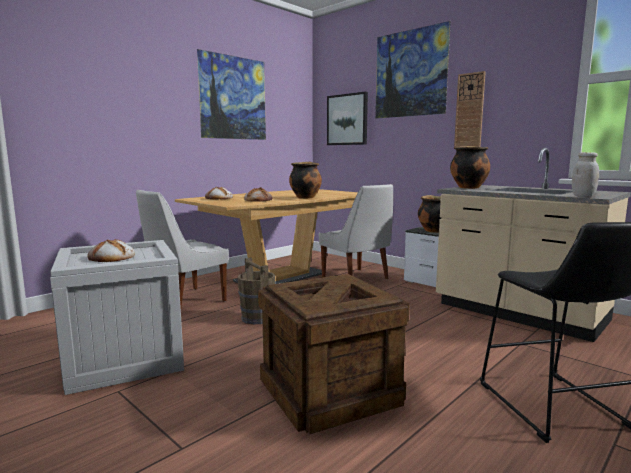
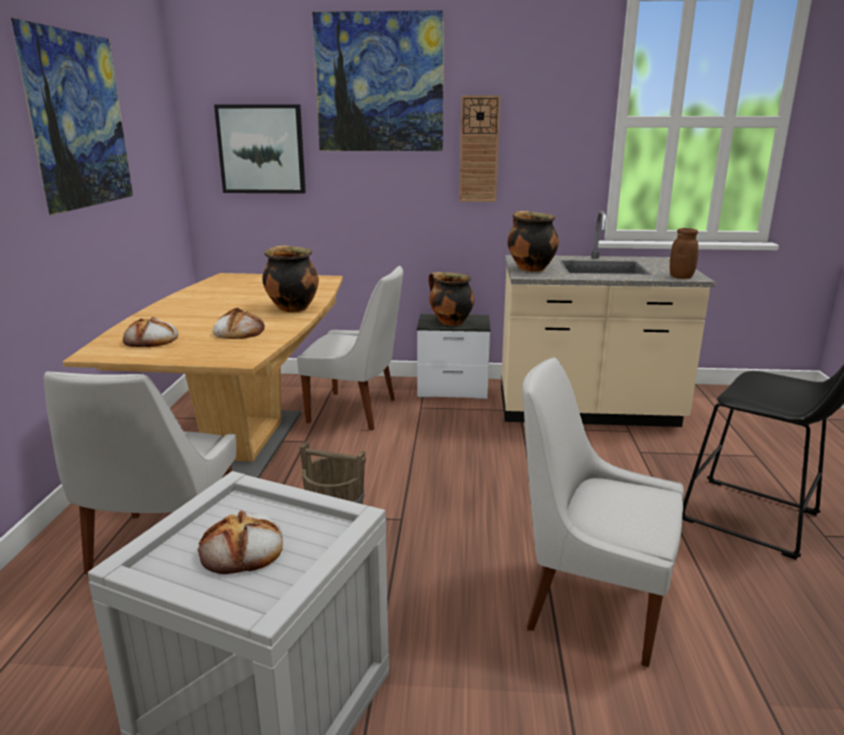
camera: 40 degrees left, 10 degrees up
crate [258,274,410,434] -> white chair [522,357,684,667]
white jar [572,152,599,197] -> brown jar [670,228,698,279]

